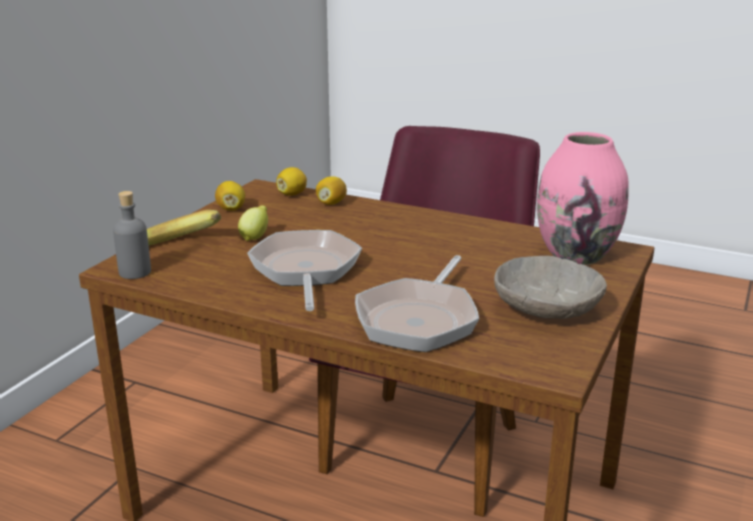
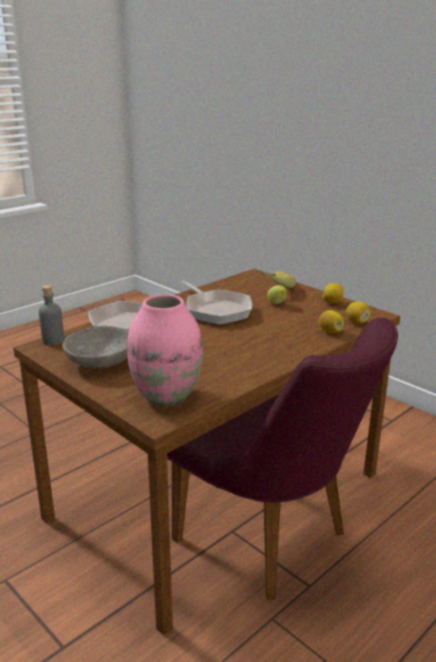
camera: 110 degrees right, 0 degrees up
grey bottle [113,191,151,279] -> grey bottle moved to [39,285,64,345]
frying pan [247,230,362,311] -> frying pan turned 45 degrees clockwise [182,280,252,325]

